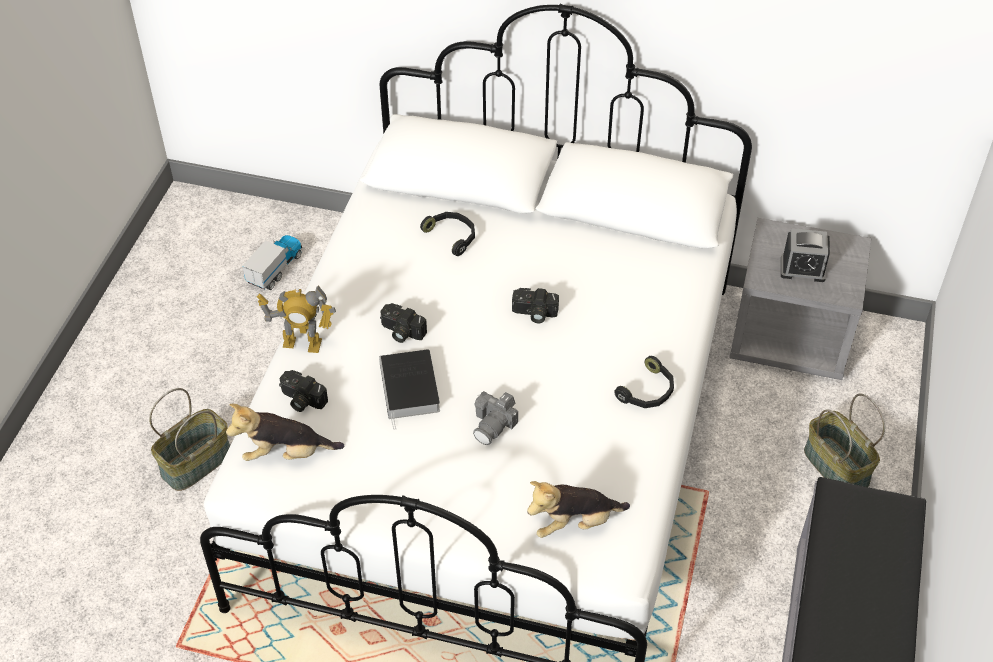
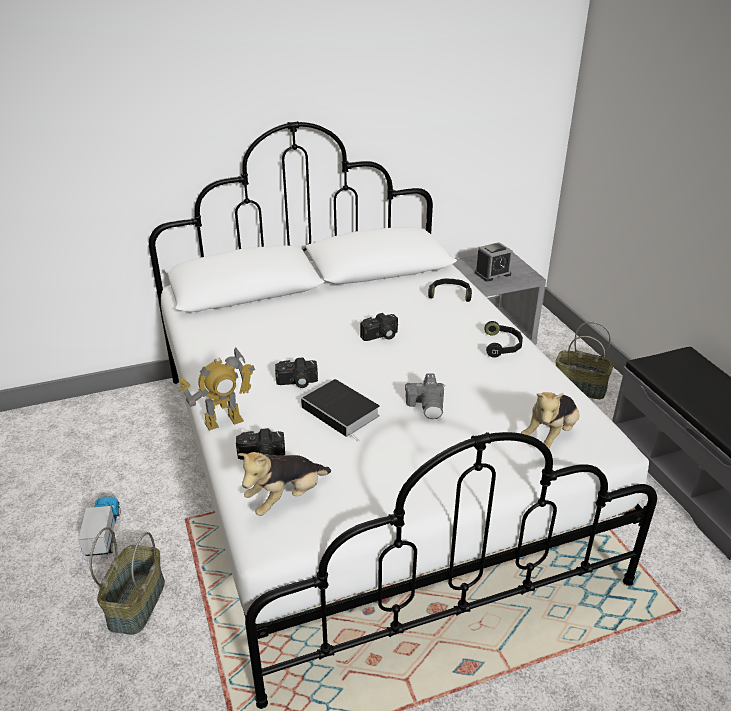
camera: 35 degrees left, 15 degrees down
toy truck [242,235,302,290] -> toy truck moved to [78,497,120,556]
black headphones [420,212,475,256] -> black headphones moved to [428,279,472,302]

